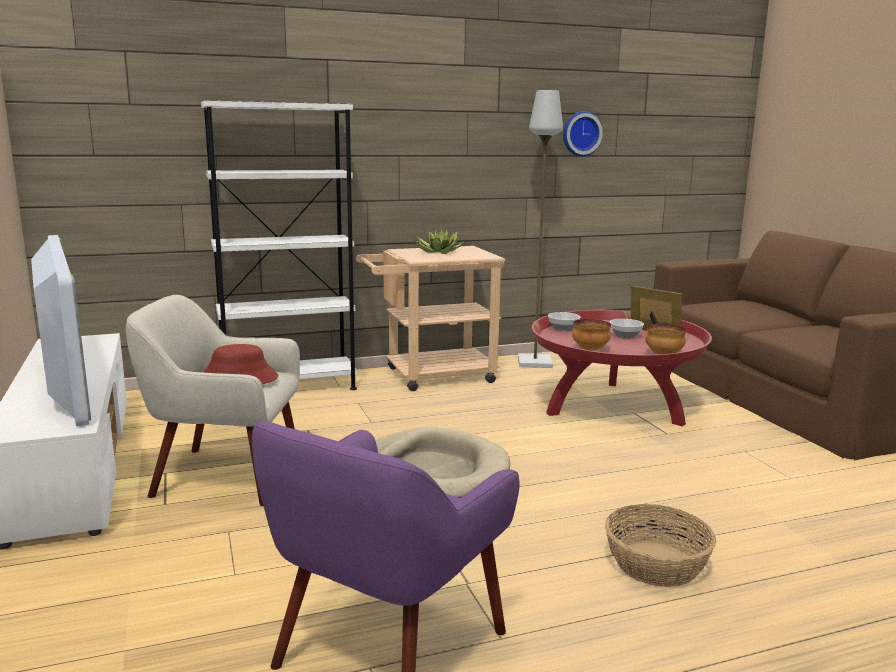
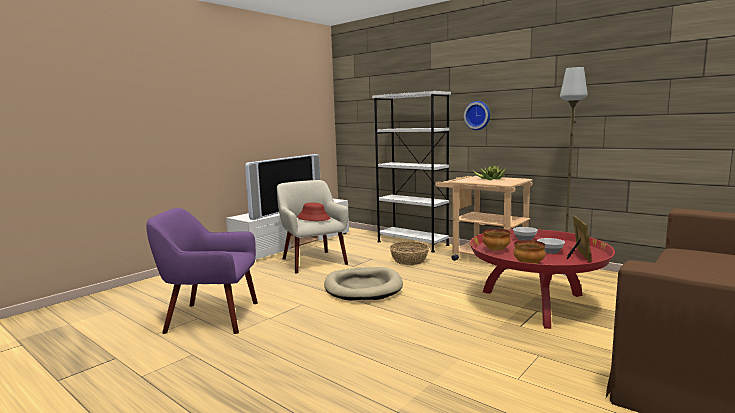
camera: 60 degrees right, 5 degrees down
wall clock [563,111,603,157] -> wall clock moved to [464,101,490,130]
basket [605,504,716,587] -> basket moved to [390,242,429,265]

